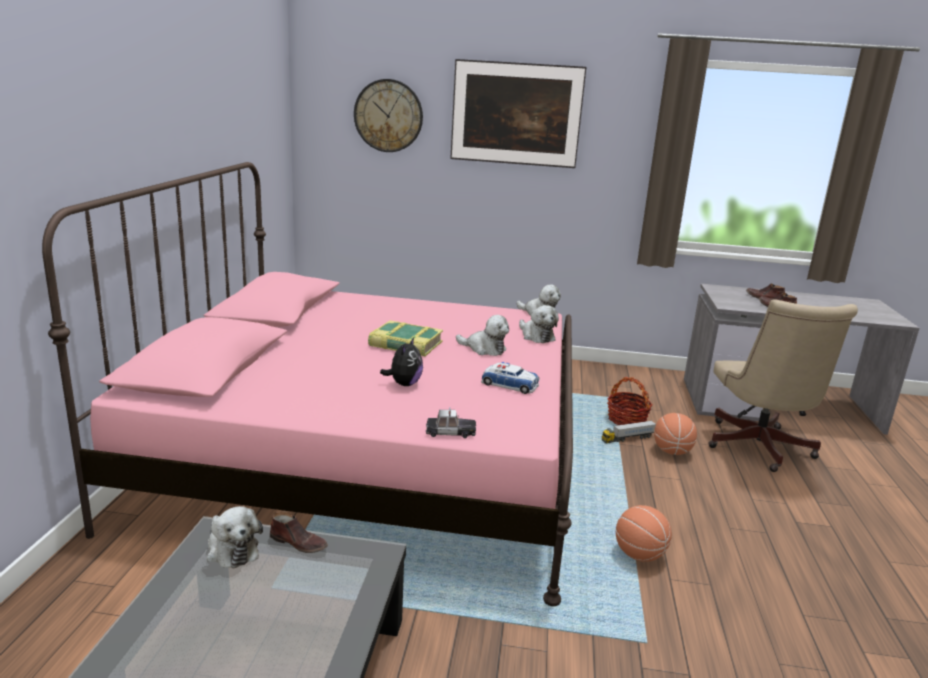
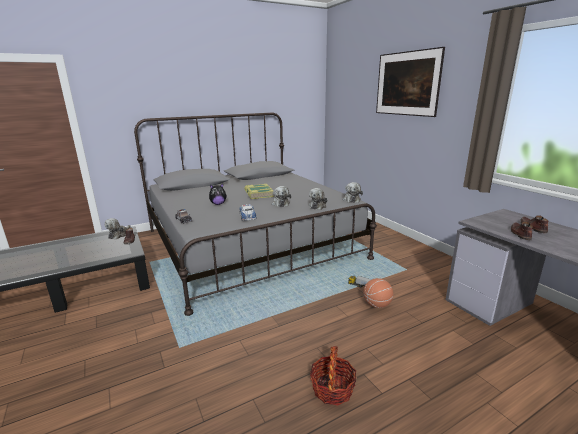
camera: 55 degrees right, 0 degrees up
pink bed [42,162,573,606] -> grey bed [134,113,377,316]
wall clock [354,79,423,152] -> none
basket [607,377,653,425] -> basket moved to [310,346,356,406]
basketball [616,505,672,562] -> none
beige office chair [708,299,858,472] -> none

